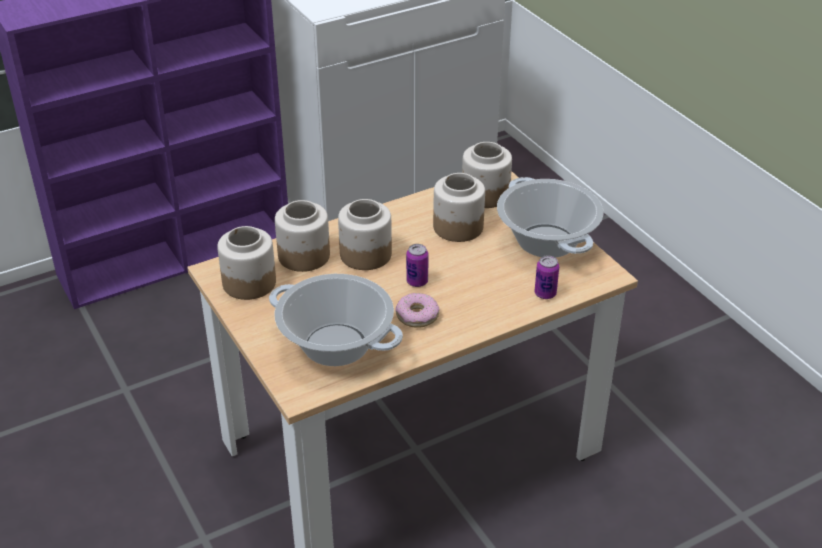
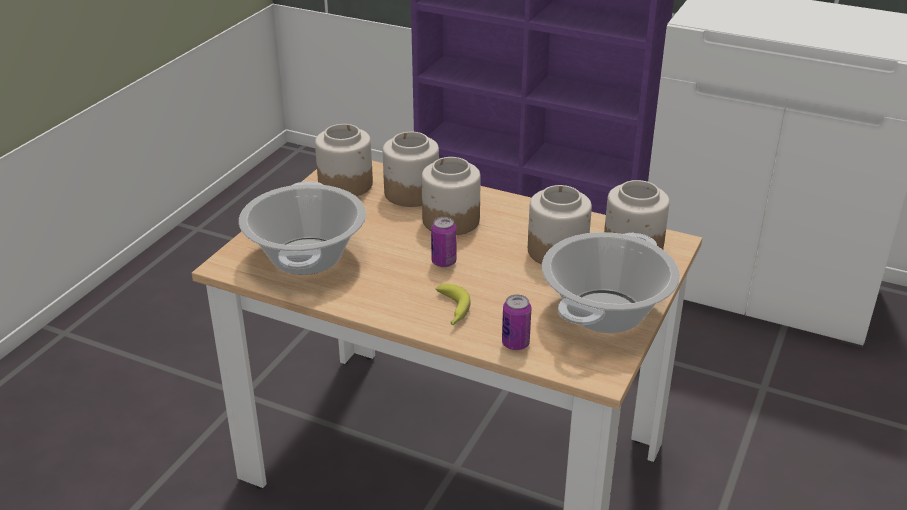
camera: 55 degrees right, 5 degrees down
donut [395,293,440,328] -> none
none -> banana [436,284,471,325]

